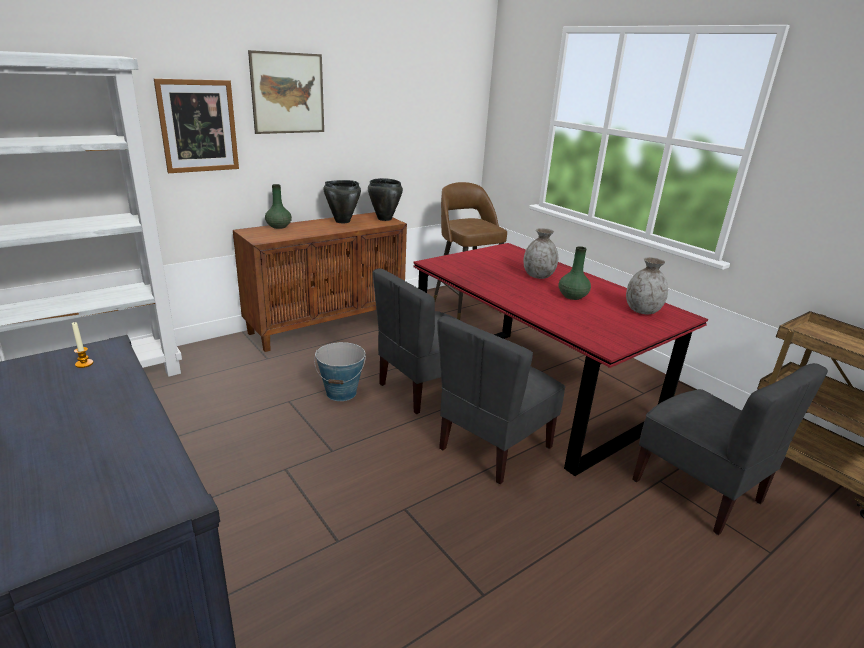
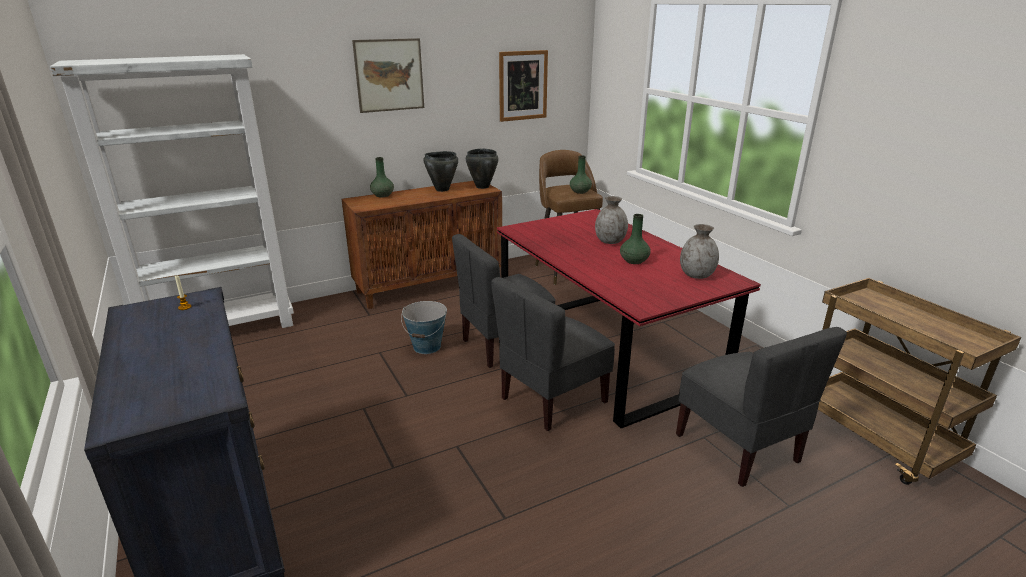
camera: 10 degrees right, 0 degrees up
picture [154,78,239,173] -> picture moved to [499,50,548,122]
none -> green vase [570,155,592,194]

